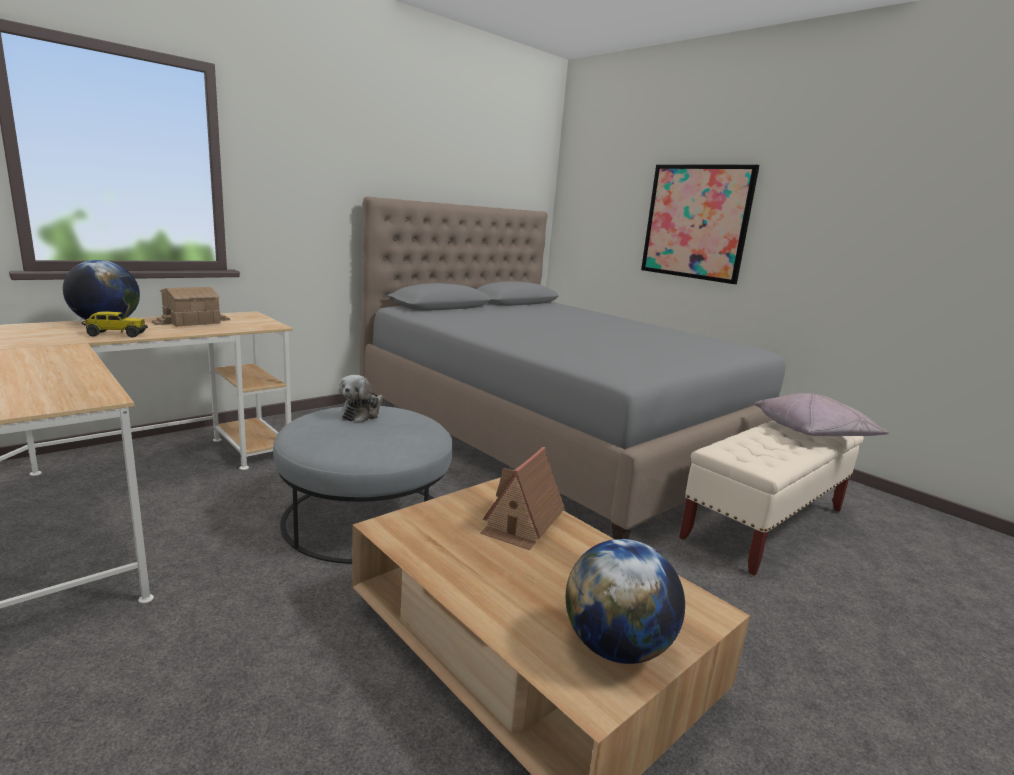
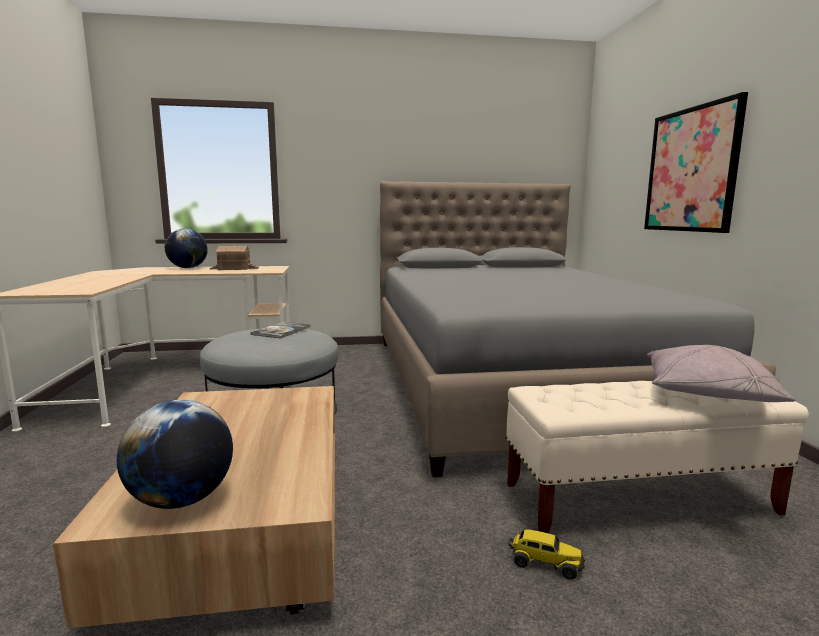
camera: 35 degrees right, 5 degrees down
toy truck [81,312,148,338] -> toy truck moved to [508,529,585,580]
plush toy [339,375,383,423] -> book [250,322,311,338]
toy house [480,447,565,550] -> none

